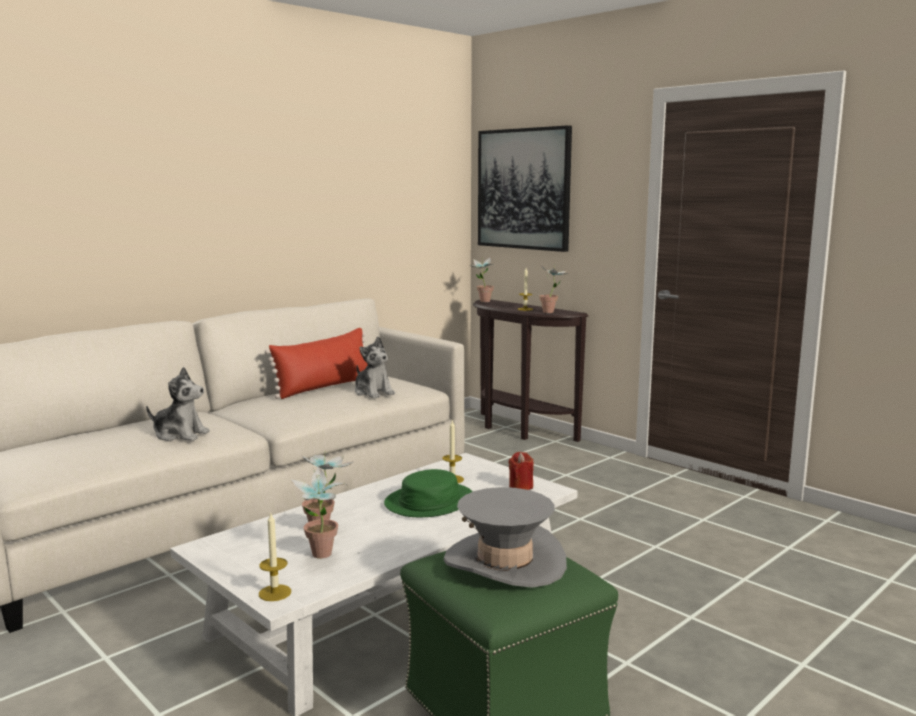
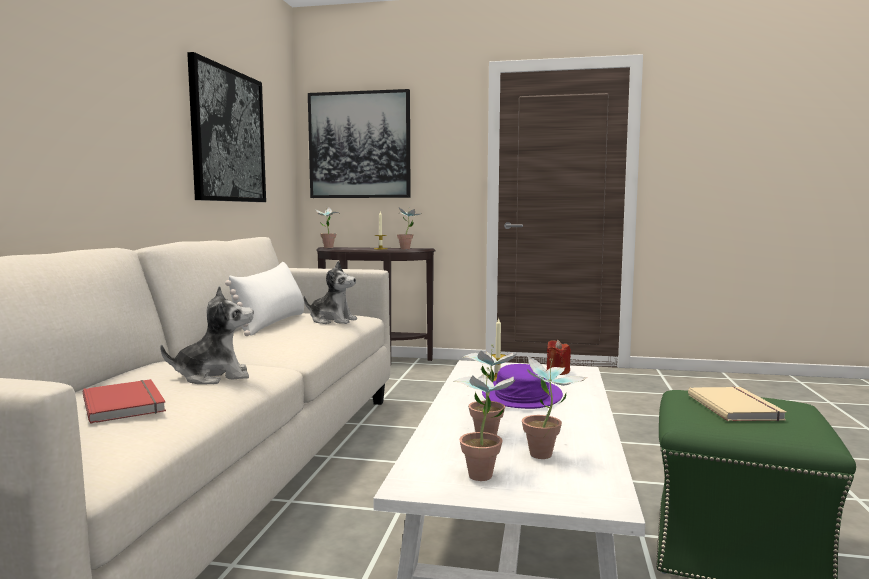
camera: 35 degrees left, 5 degrees down
candle [259,514,291,601] -> none
red pillow [265,328,367,399] -> white pillow [225,262,304,336]
green hat [384,469,473,517] -> purple hat [482,364,563,409]
grey hat [444,487,567,588] -> beige book [688,387,787,421]
none -> red book [83,379,166,424]
none -> picture [187,52,266,202]
none -> potted plant [453,367,516,481]

